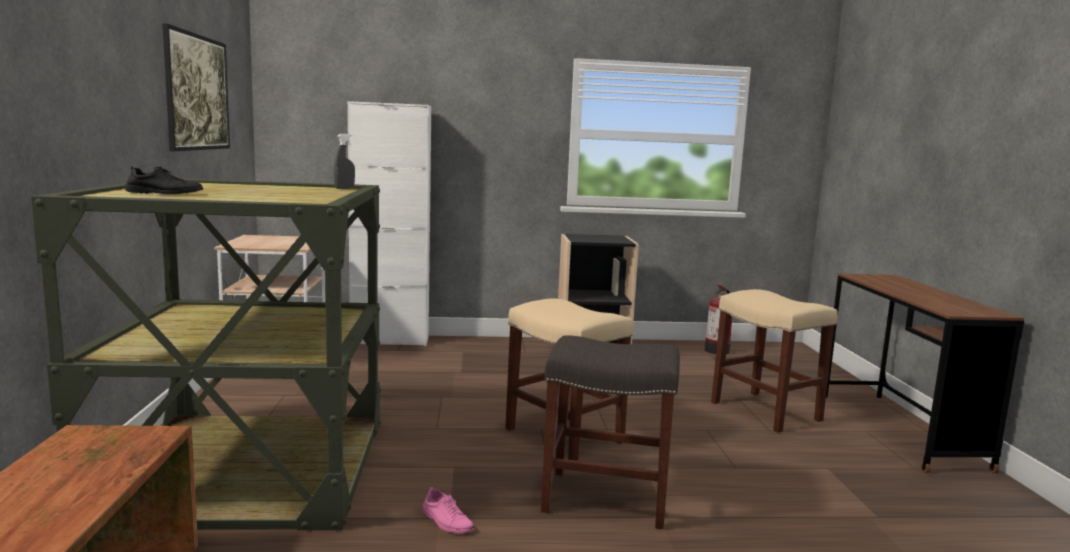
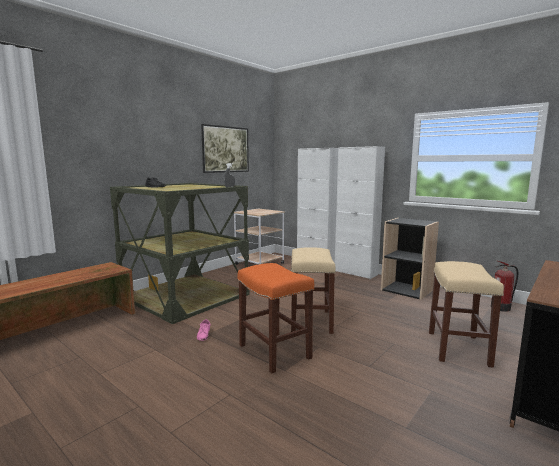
camera: 45 degrees right, 0 degrees up
grey stool [541,335,680,529] -> orange stool [238,263,314,374]
none -> white cabinet [335,146,385,279]

